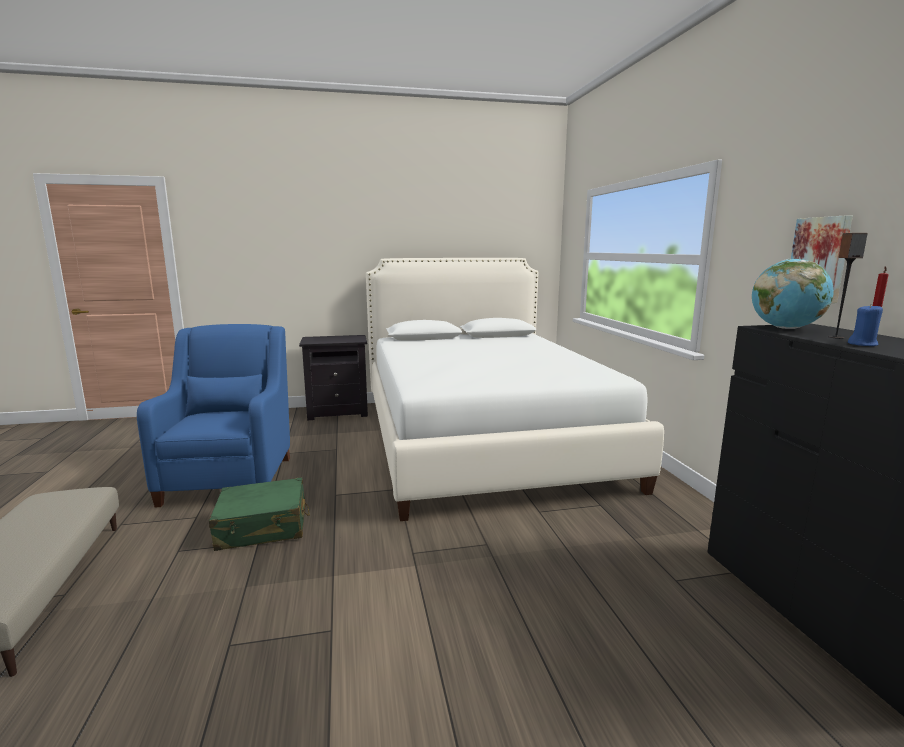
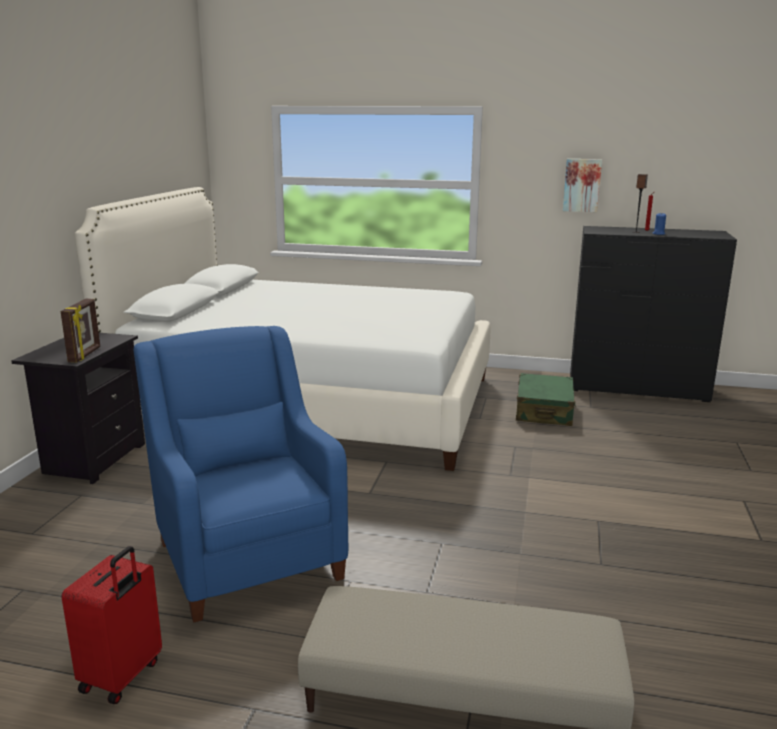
camera: 65 degrees left, 5 degrees up
blue armchair [137,324,290,507] -> blue armchair turned 45 degrees clockwise [134,326,348,622]
green suitcase [209,477,310,551] -> green suitcase moved to [516,373,576,426]
globe [752,259,834,329] -> none
none -> picture frame [60,299,100,362]
none -> red suitcase [62,546,162,704]

